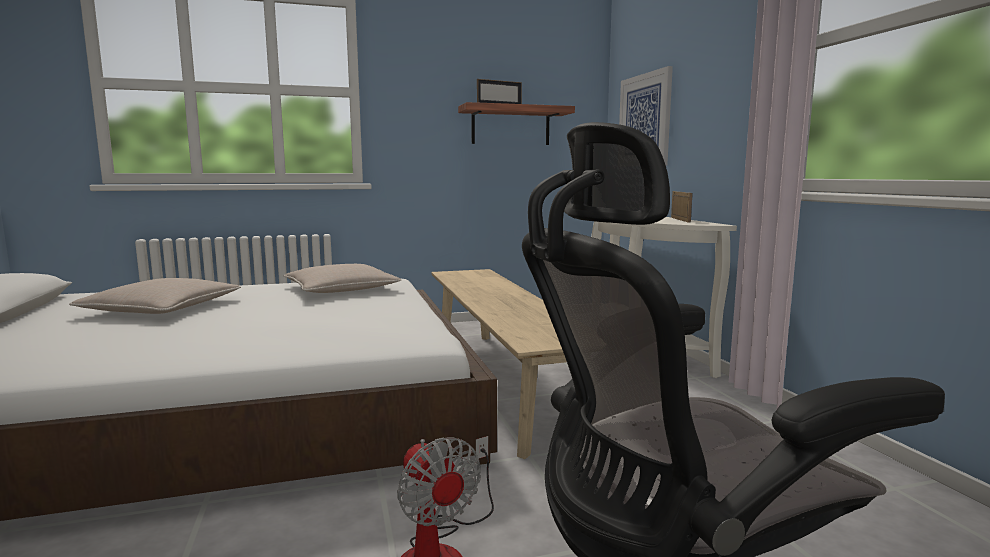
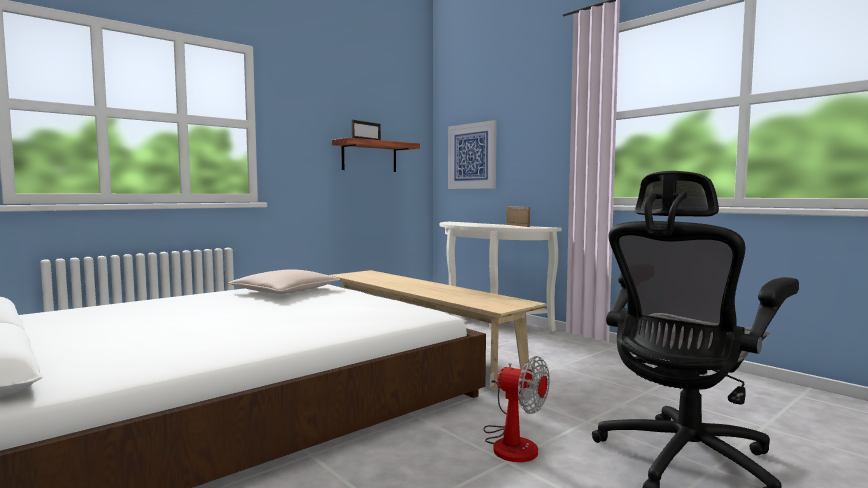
camera: 25 degrees left, 5 degrees down
beige pillow [69,278,241,314] -> none

